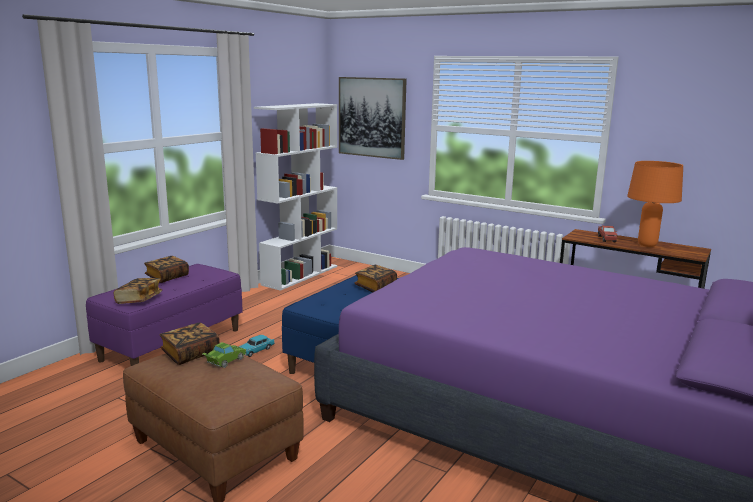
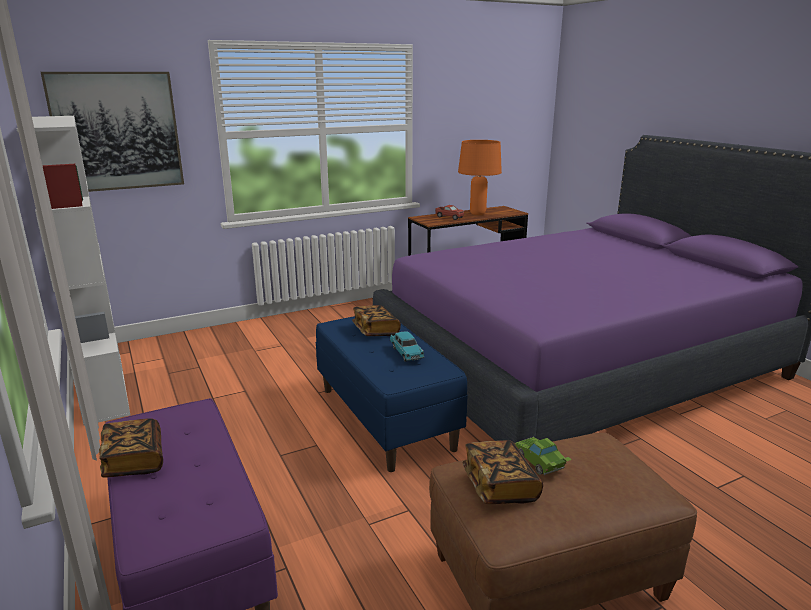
camera: 60 degrees left, 5 degrees up
book [114,278,162,304] -> none
turquoise toy car [239,335,275,357] -> turquoise toy car moved to [390,331,425,362]

